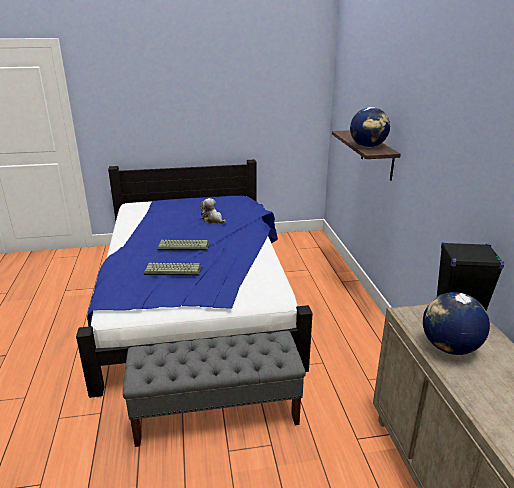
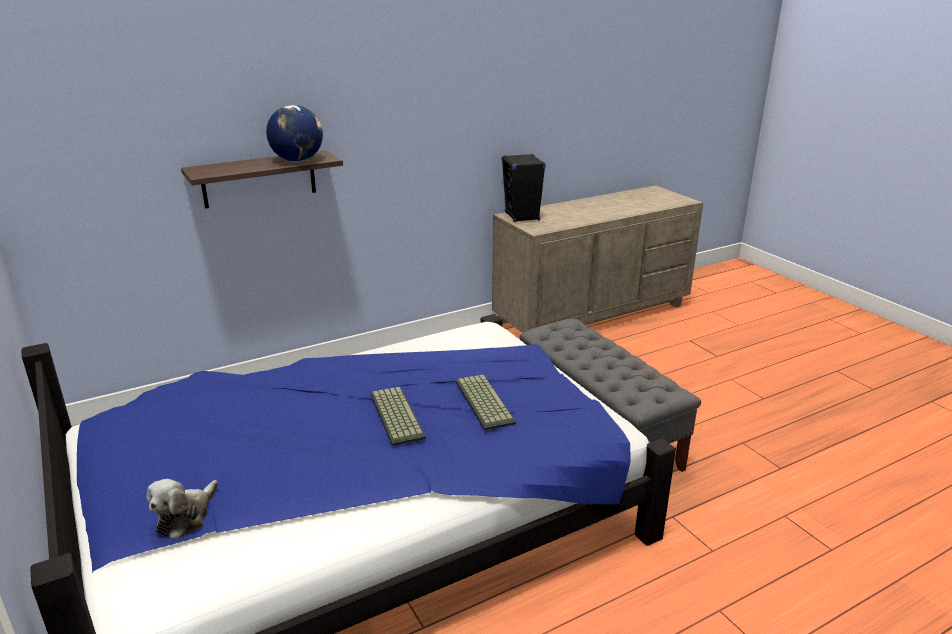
camera: 110 degrees left, 0 degrees up
plush toy [200,198,226,224] -> plush toy moved to [146,479,218,540]
globe [423,292,490,355] -> none

